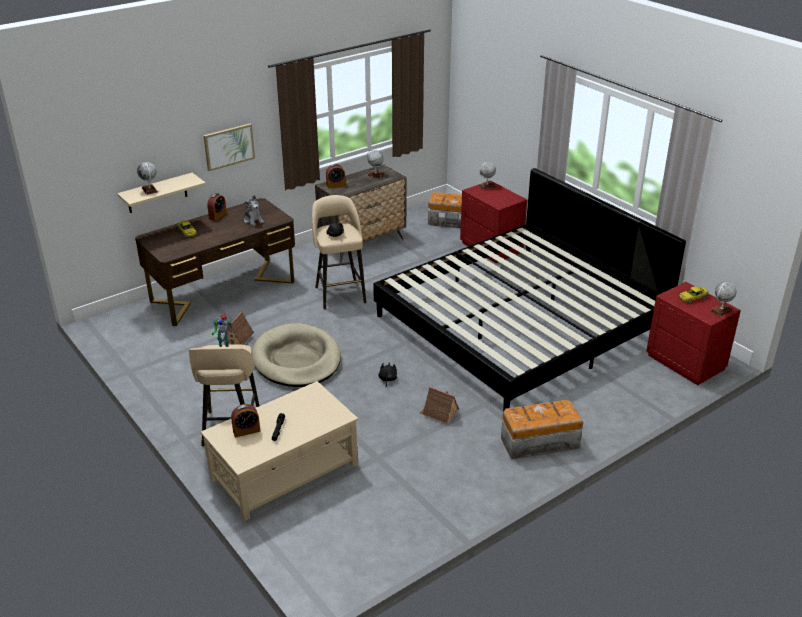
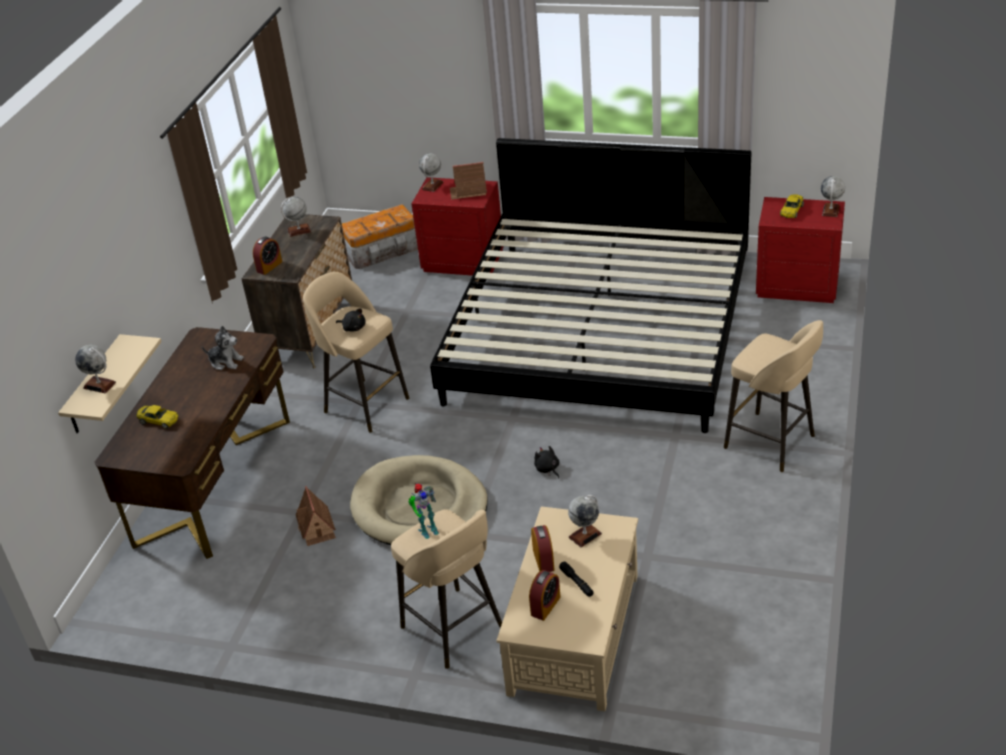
camera: 35 degrees left, 5 degrees up
picture [203,123,255,171] -> none
alarm clock [207,193,227,221] -> alarm clock moved to [531,525,555,572]
toy house [419,387,459,424] -> toy house moved to [449,162,487,200]
storage box [501,400,583,459] -> beige stool [724,320,823,472]
none -> globe [568,495,602,547]

